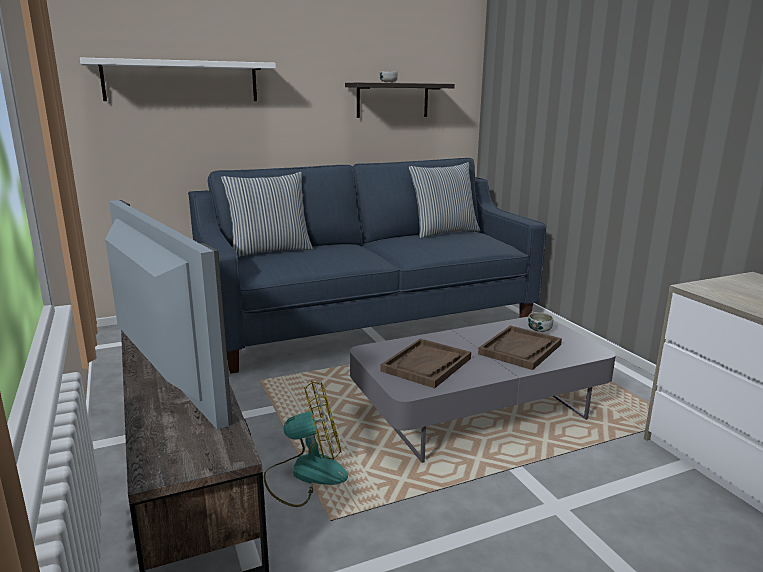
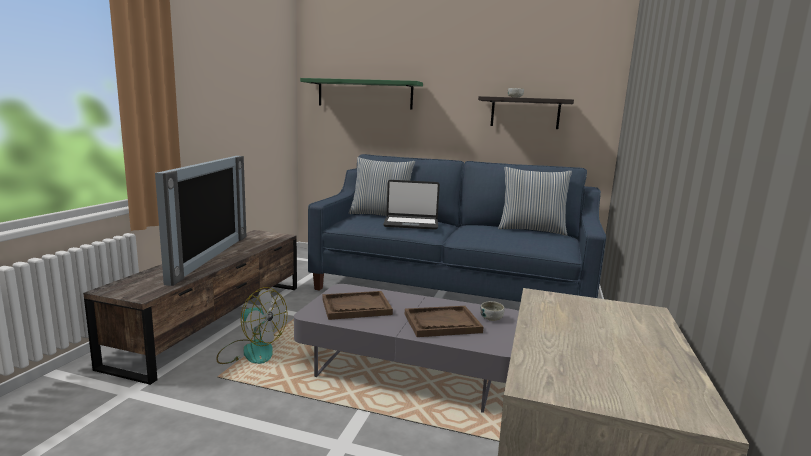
camera: 40 degrees right, 5 degrees down
white shelf [80,57,276,101] -> green shelf [300,78,423,109]
none -> laptop [383,180,440,230]

